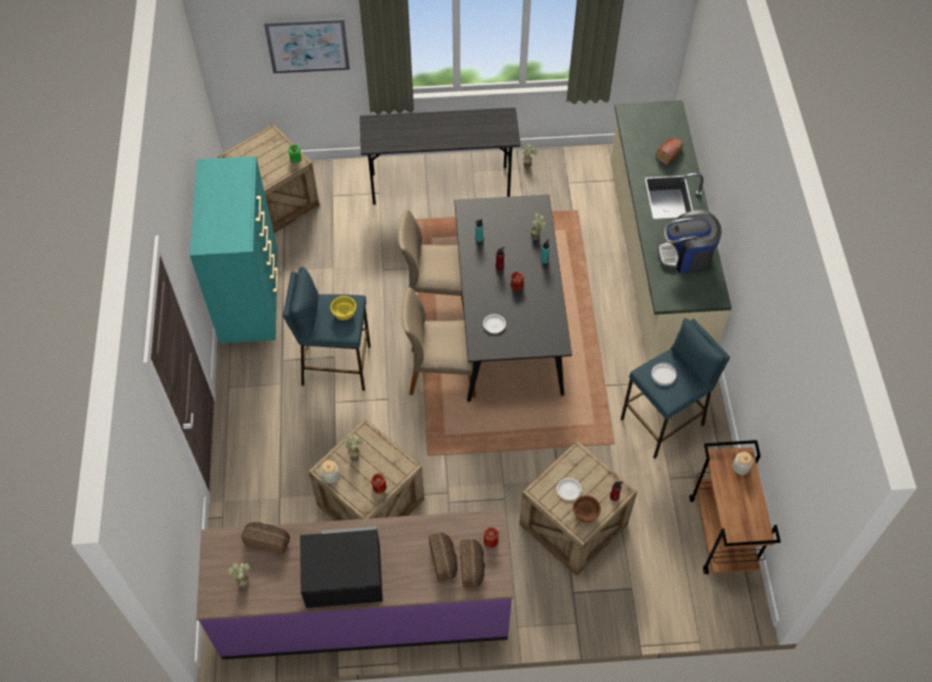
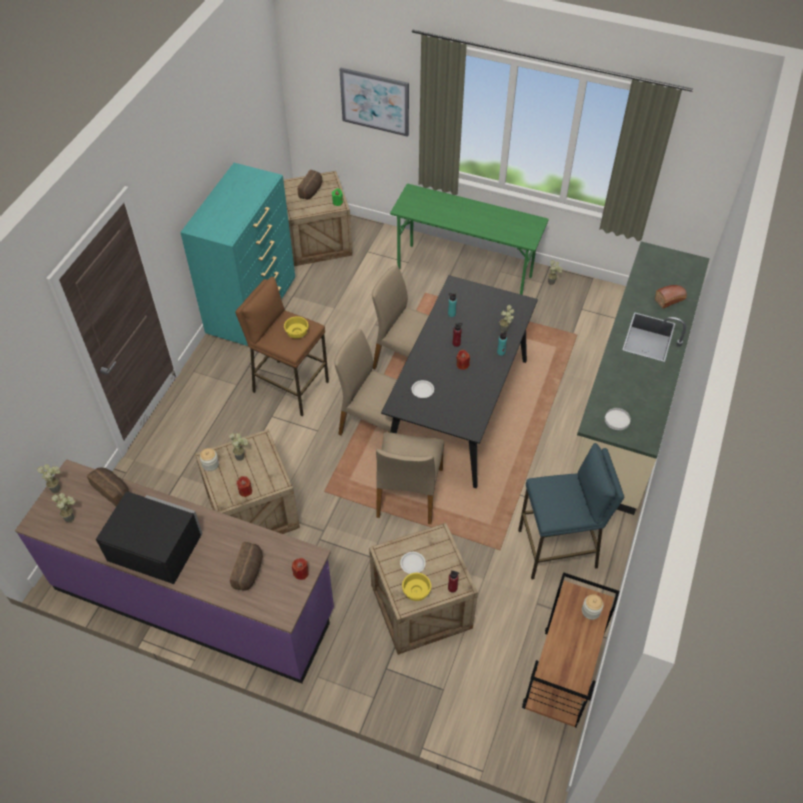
camera: 25 degrees right, 5 degrees down
blue stool [283,267,371,391] -> brown stool [235,277,329,416]
grey desk [360,108,520,205] -> green desk [390,184,548,295]
bread [461,539,485,588] -> bread moved to [298,170,322,199]
brown bowl [573,495,601,523] -> yellow bowl [402,573,431,601]
white plate [651,362,677,386] -> white plate moved to [605,408,631,430]
coffee machine [657,210,722,273] -> none
none -> potted plant [37,464,61,493]
none -> beige chair [376,432,444,524]

